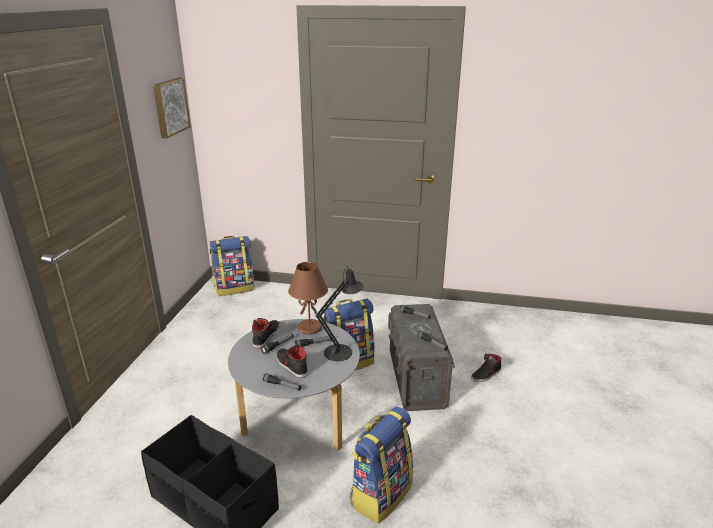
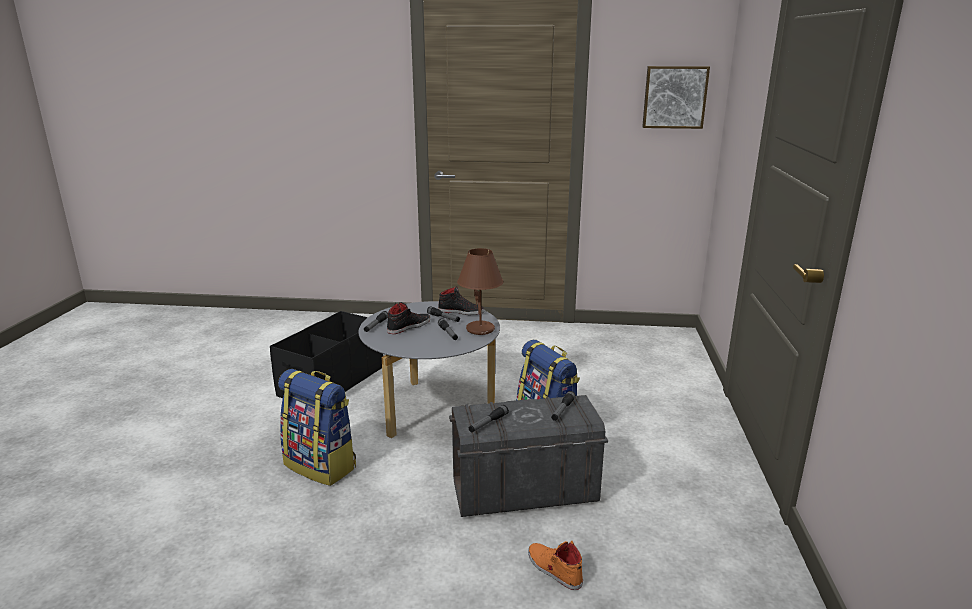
camera: 85 degrees right, 5 degrees down
backpack [210,236,254,296] -> none
black table lamp [316,266,363,361] -> none
black shoe [471,354,502,382] -> orange shoe [528,541,583,590]

